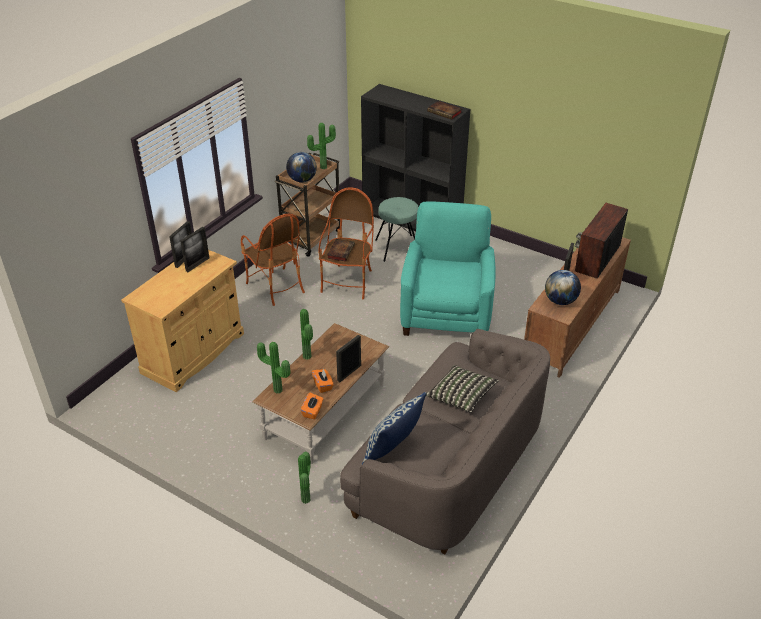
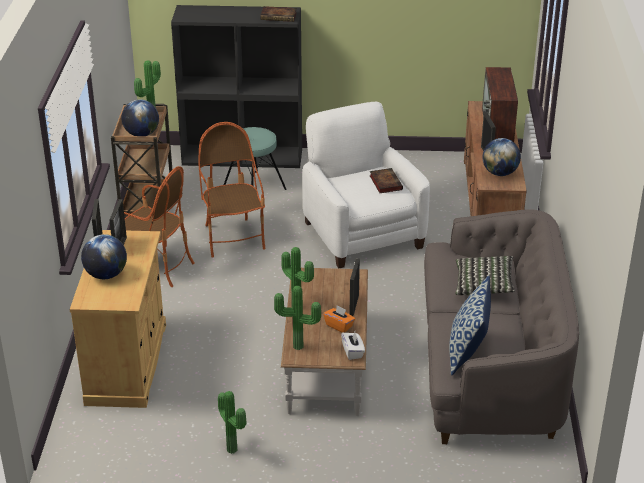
camera: 30 degrees left, 5 degrees down
potted plant [298,452,311,504] -> potted plant moved to [218,391,246,454]
orange tissue box [301,393,323,419] -> white tissue box [341,332,365,360]
book [327,239,355,261] -> book moved to [370,168,403,193]
turquoise armchair [400,201,496,336] -> white armchair [302,102,430,268]
none -> globe [81,234,127,279]

